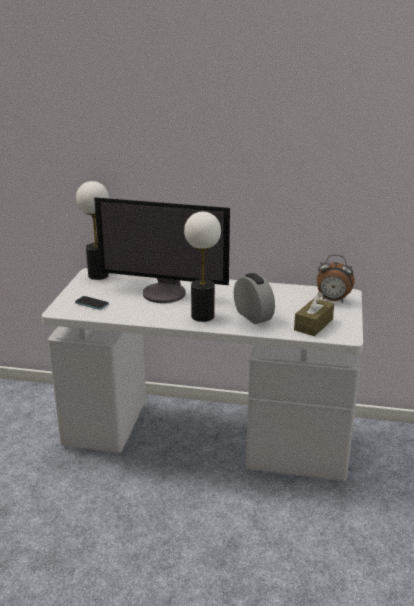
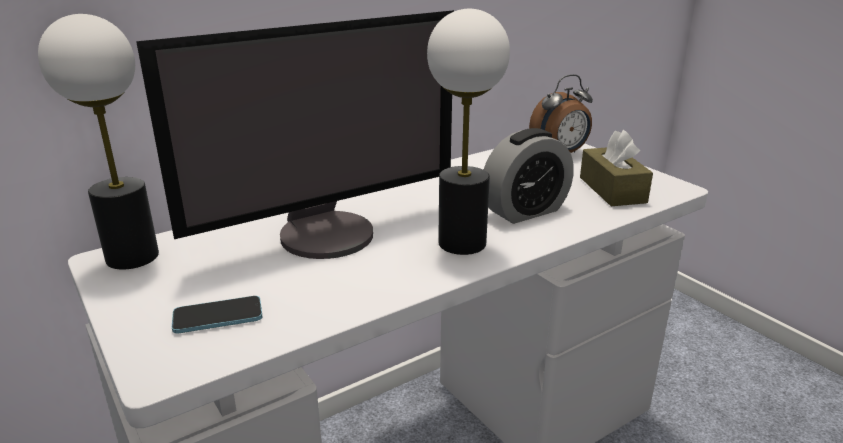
camera: 45 degrees left, 0 degrees up
alarm clock [234,273,275,324] -> alarm clock turned 135 degrees clockwise [483,128,574,224]

